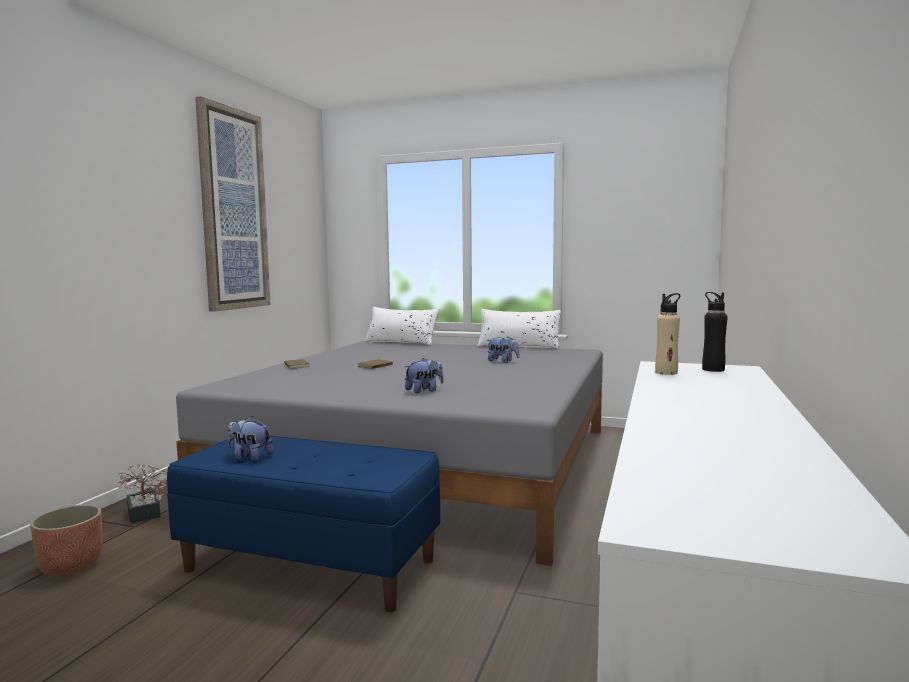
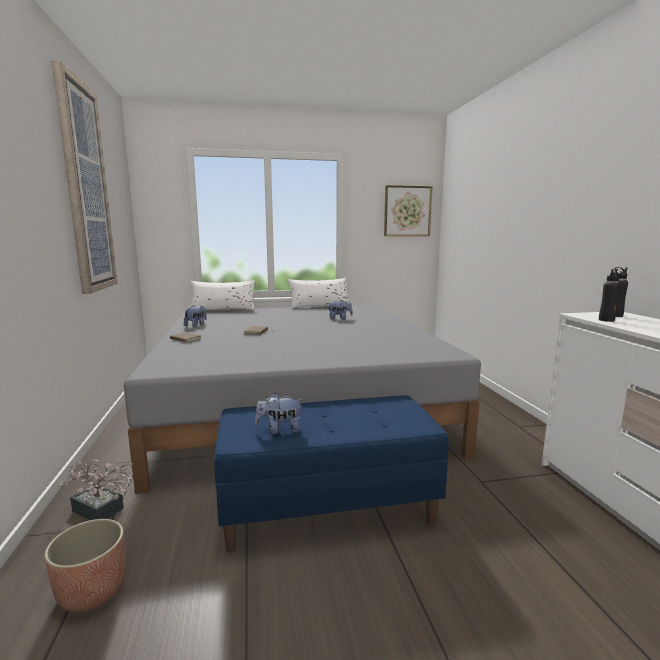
camera: 30 degrees left, 5 degrees up
plush toy [405,358,444,393] -> plush toy moved to [184,305,207,327]
beige bottle [655,293,680,375] -> black bottle [599,269,620,322]
none -> picture [384,185,433,236]

